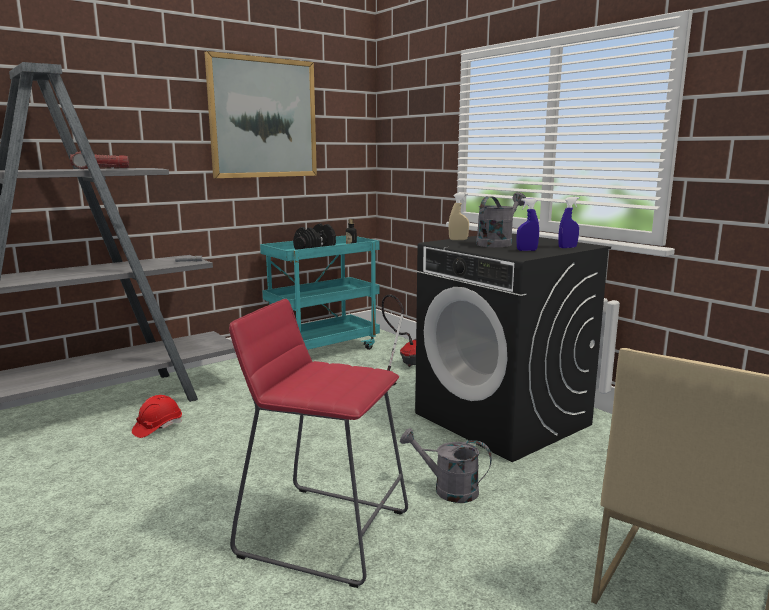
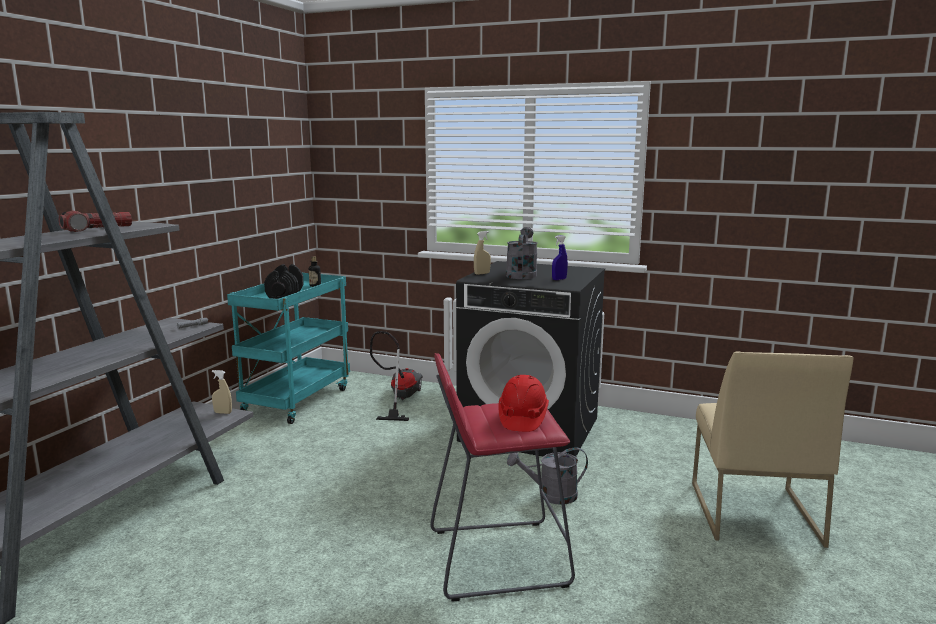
camera: 30 degrees left, 0 degrees up
red hard hat [132,395,182,438] -> red hard hat moved to [499,375,549,432]
picture [205,51,317,178] -> none
blue spray bottle [558,197,579,248] -> none
none -> beige spray bottle [212,370,232,414]

